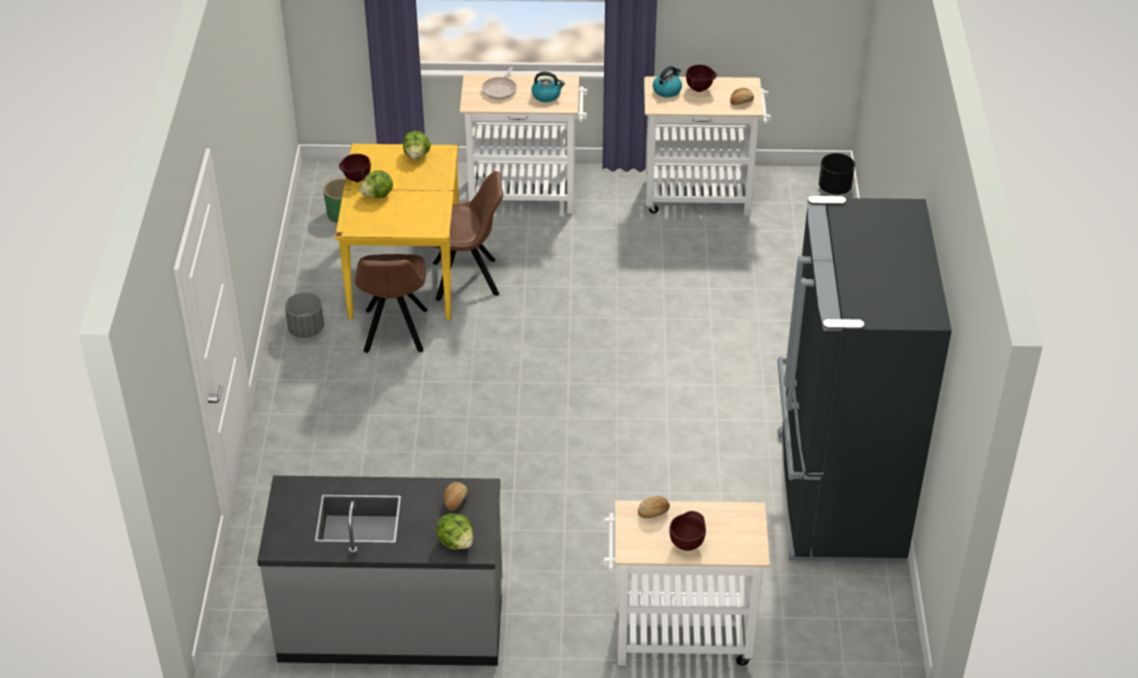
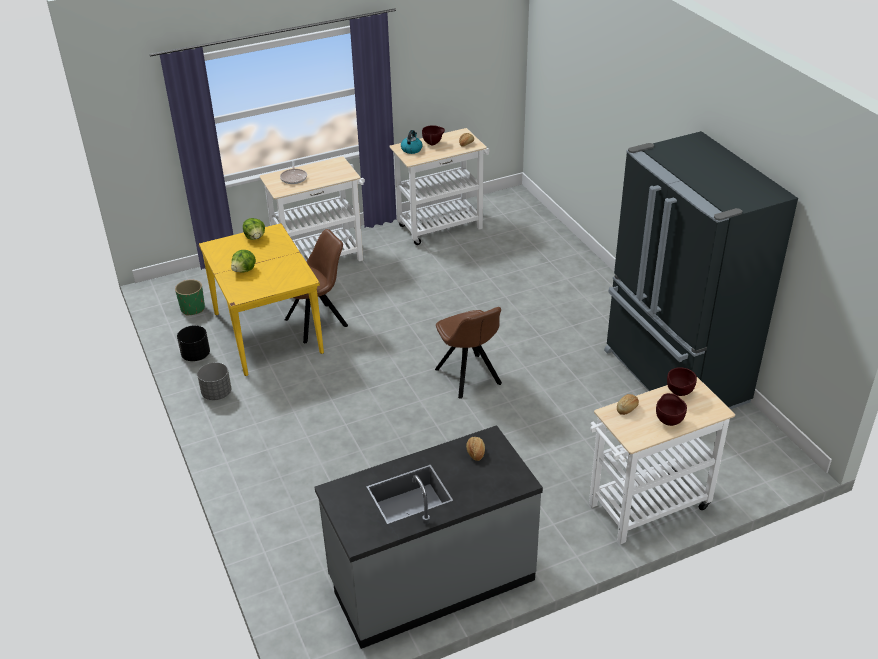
camera: 25 degrees left, 5 degrees down
brown bowl [339,154,371,182] -> brown bowl moved to [667,367,697,396]
brown chair [355,254,427,353] -> brown chair moved to [435,307,502,399]
lettuce [436,513,473,549] -> none
kettle [532,72,565,102] -> none
black planter [819,153,855,195] -> black planter moved to [177,325,210,361]

